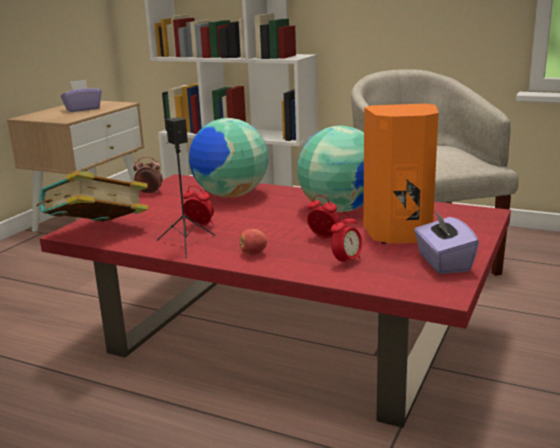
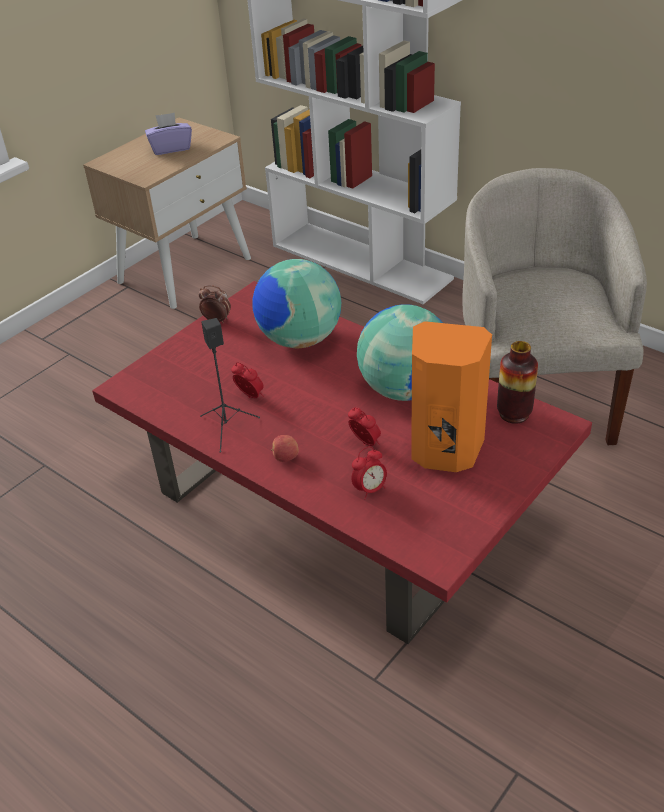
camera: 15 degrees right, 20 degrees up
book [36,171,149,222] -> none
purple tissue box [414,210,479,274] -> none
none -> vase [497,341,538,424]

